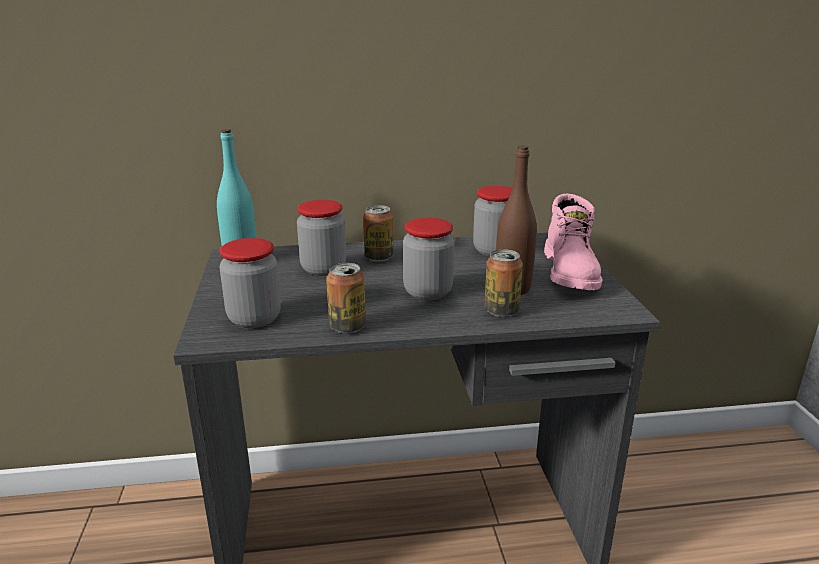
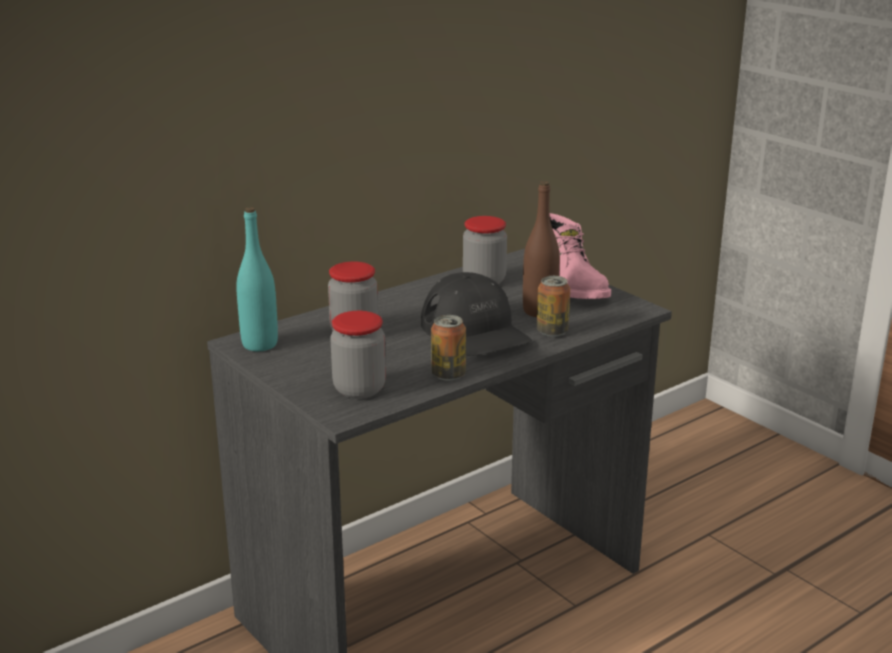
camera: 30 degrees left, 0 degrees up
can [363,205,393,262] -> none
jar [403,218,455,300] -> black cap [421,272,532,356]

